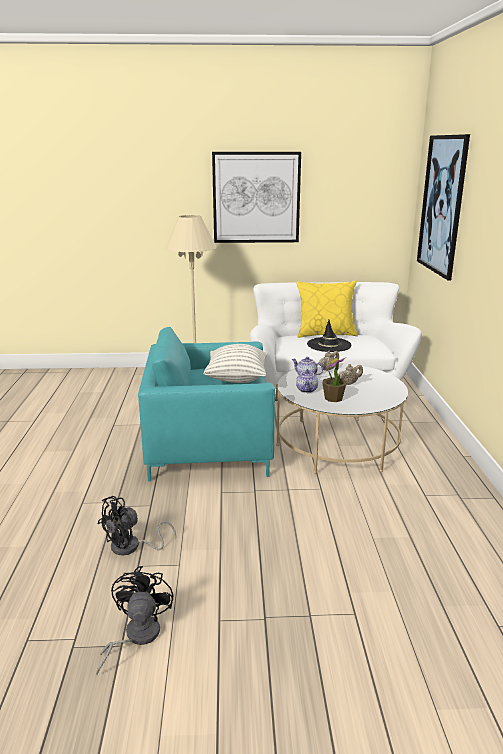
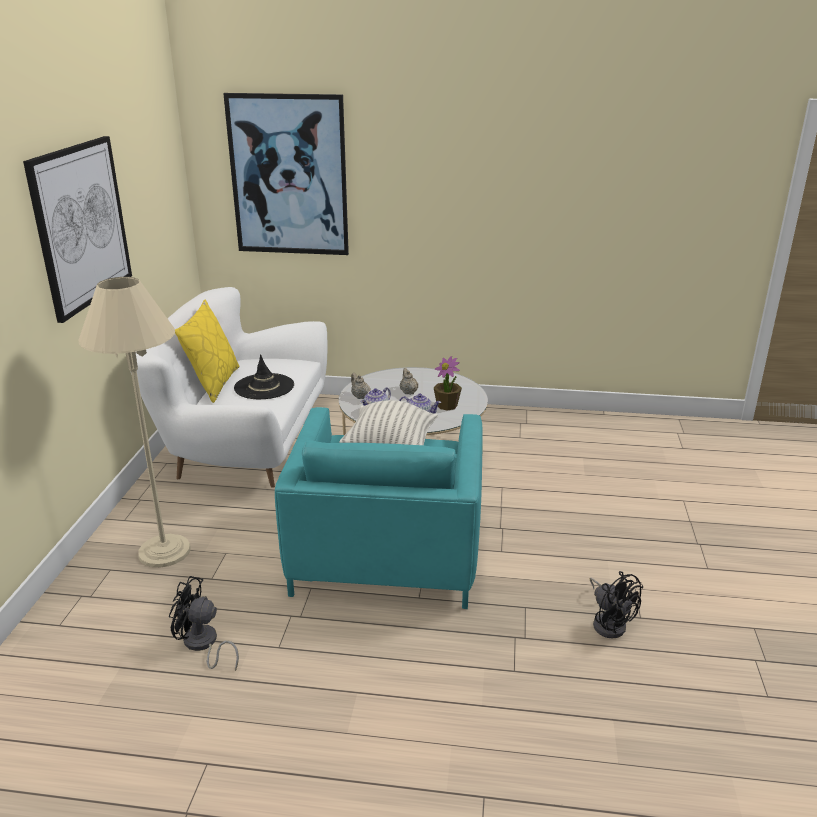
camera: 80 degrees left, 5 degrees up
black fan [96,566,173,675] -> black fan moved to [169,576,239,671]

